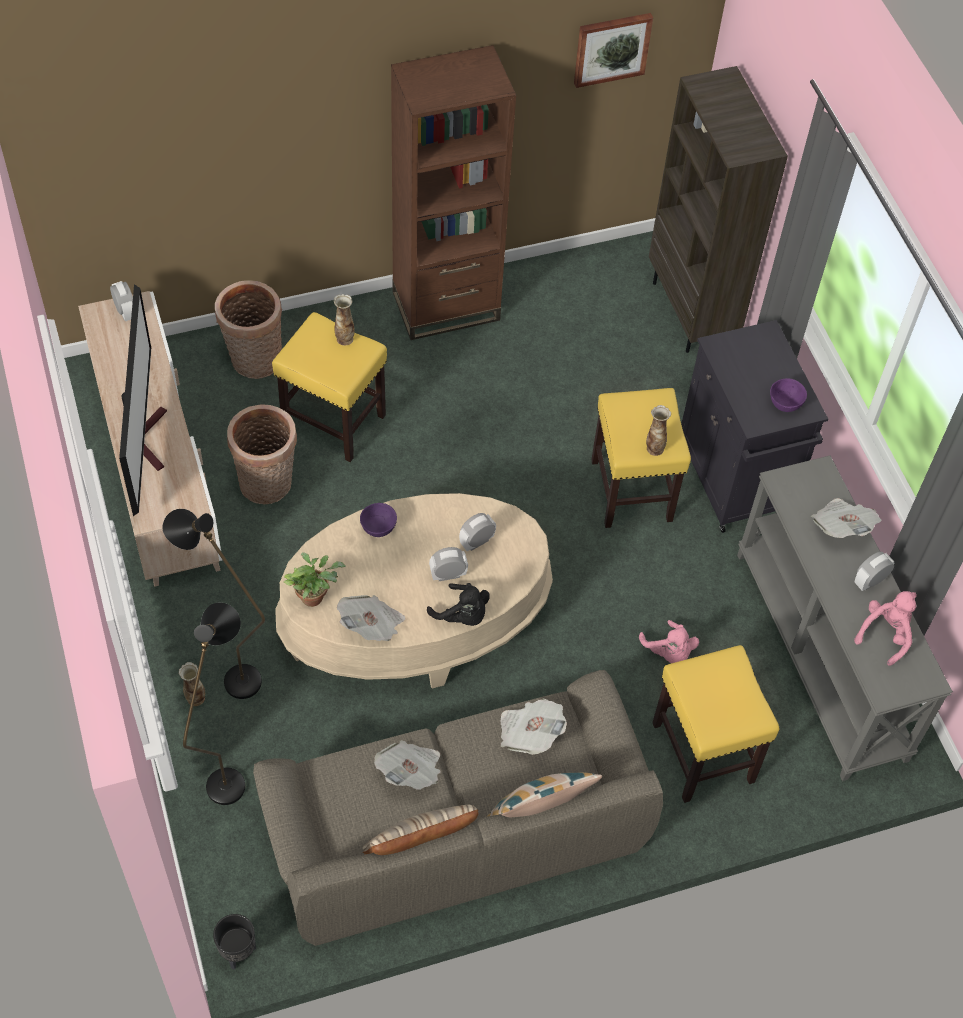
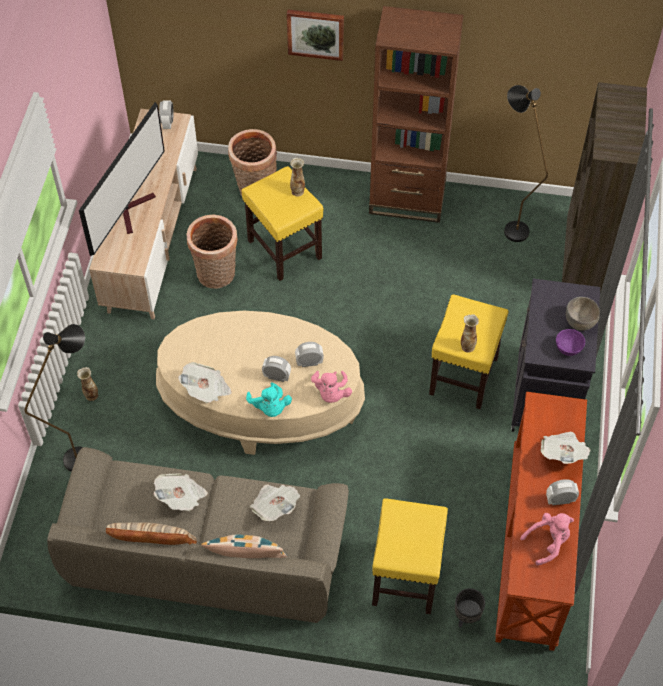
camera: 30 degrees right, 0 degrees up
black floor lamp [162,509,265,699] -> black floor lamp moved to [504,85,548,242]
black planter [213,914,256,969] -> black planter moved to [455,588,485,628]
potted plant [283,552,346,607] -> none
purple bowl [360,503,397,537] -> none
black plush toy [427,583,490,626] -> turquoise plush toy [246,382,292,417]
picture [574,13,653,88] -> picture moved to [287,9,344,61]
pink plush toy [639,620,699,663] -> pink plush toy moved to [311,371,352,403]
grey console table [737,455,953,781] -> brown console table [495,392,587,651]
none -> grey bowl [566,297,600,331]

